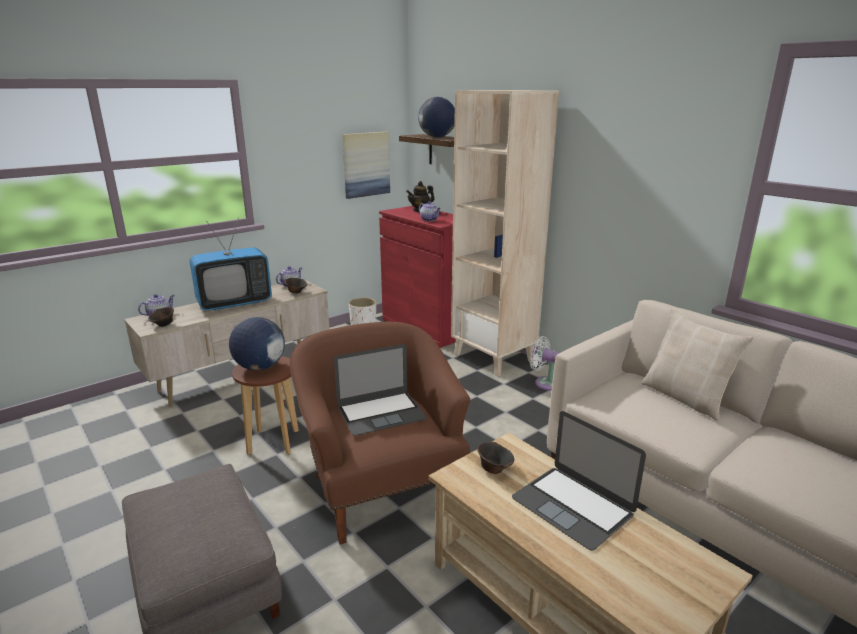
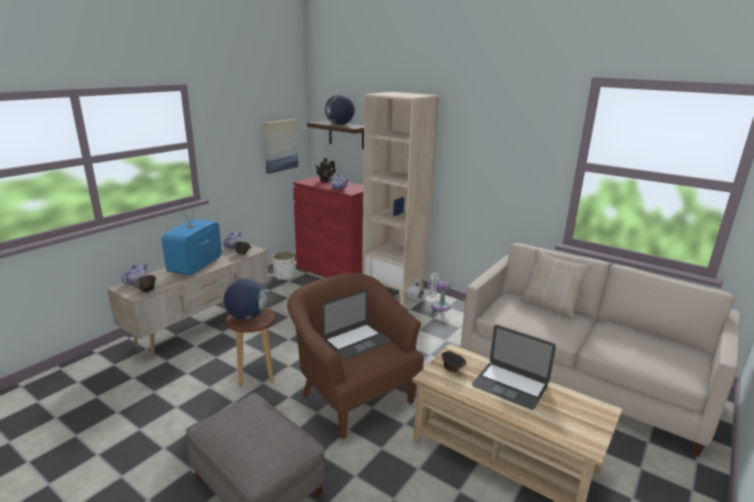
camera: 15 degrees left, 0 degrees up
television [189,218,272,311] -> television turned 150 degrees clockwise [162,196,222,275]

